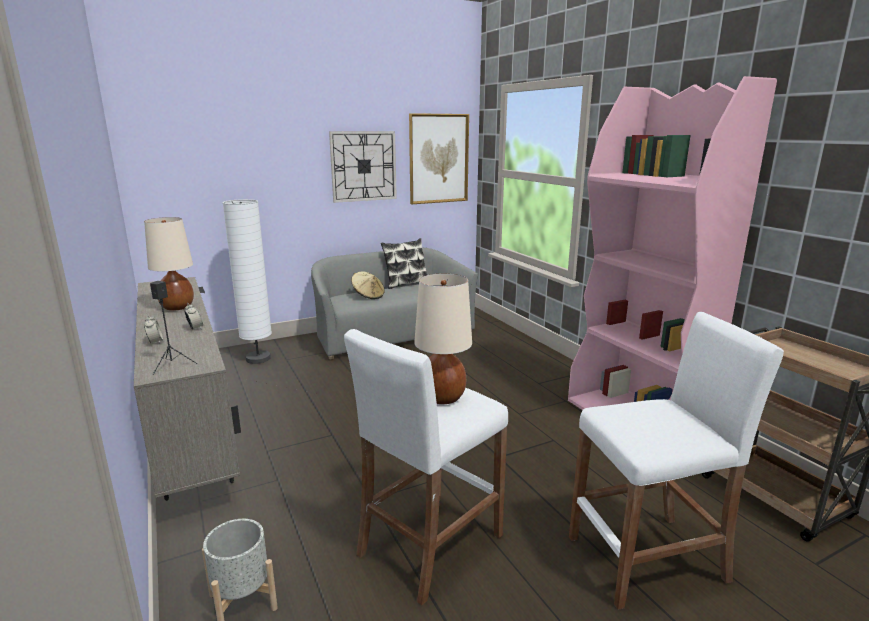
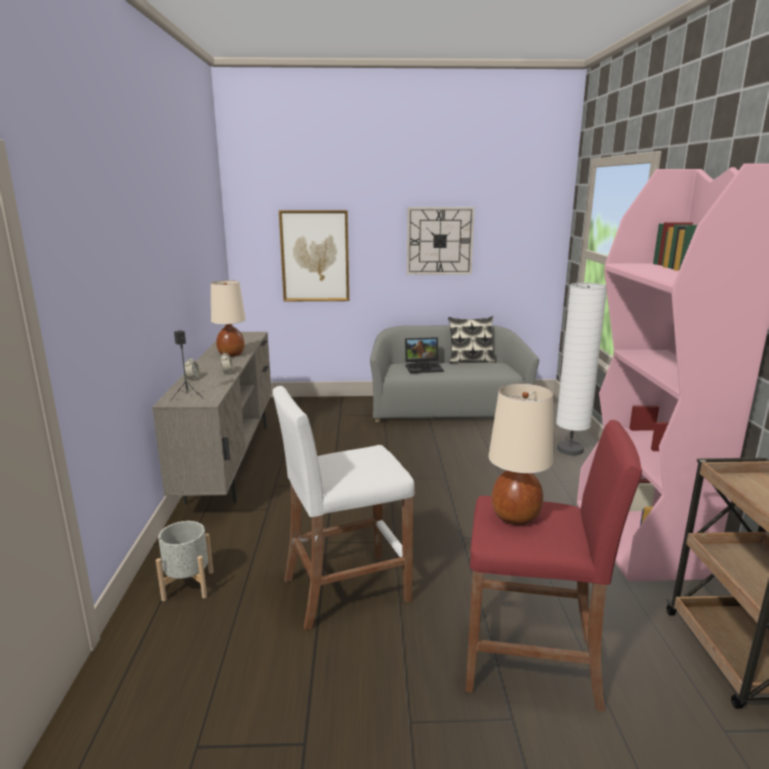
camera: 25 degrees right, 0 degrees up
white floor lamp [223,199,272,364] -> white floor lamp moved to [556,283,607,455]
beige hat [351,271,385,299] -> laptop [405,337,444,373]
picture [409,113,469,204] -> picture moved to [279,210,349,301]
beige table lamp [414,273,472,404] -> beige table lamp moved to [489,383,553,525]
white stool [569,312,784,610] -> red stool [466,420,642,712]

